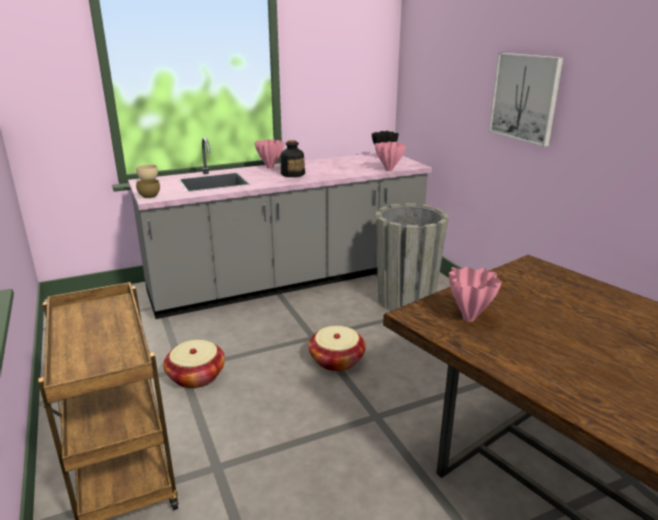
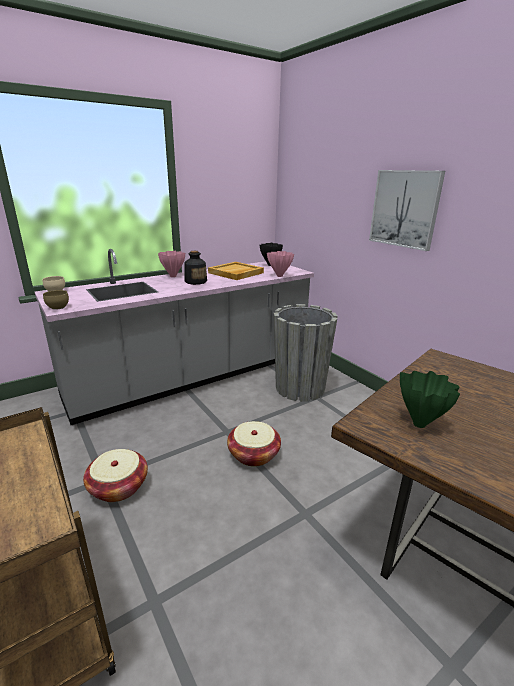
camera: 10 degrees left, 0 degrees up
pink vase [449,267,502,322] -> green vase [400,371,460,428]
none -> beige tray [208,262,264,280]

